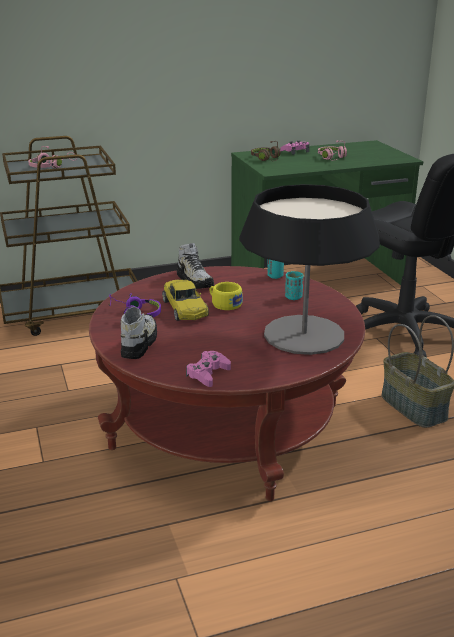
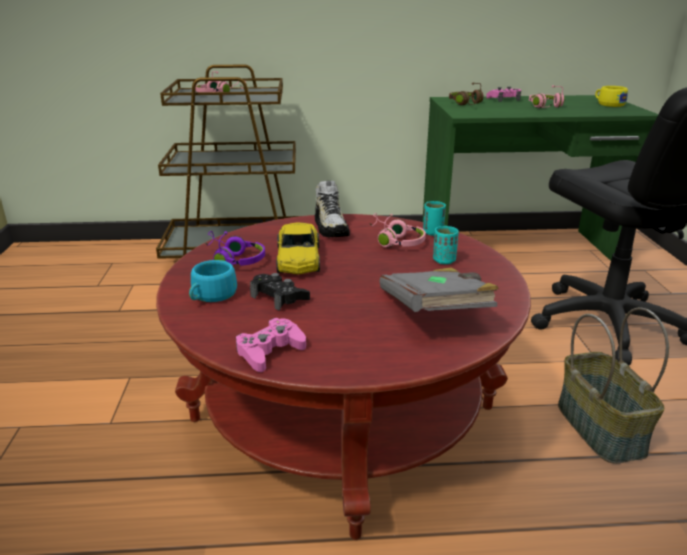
camera: 15 degrees right, 0 degrees up
shoe [120,307,157,359] -> turquoise cup [189,260,237,302]
yellow cup [209,282,243,310] -> yellow cup moved to [595,86,628,107]
table lamp [239,184,380,355] -> grey book [380,268,499,312]
none -> black game controller [250,273,310,311]
none -> pink headphones [370,213,426,247]

